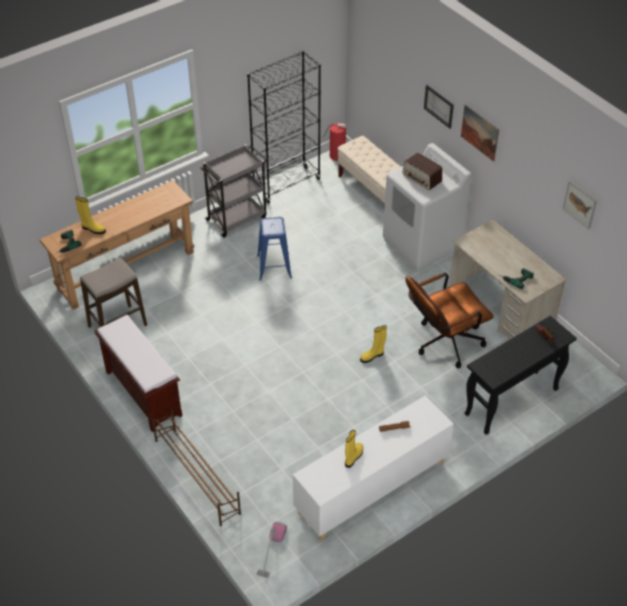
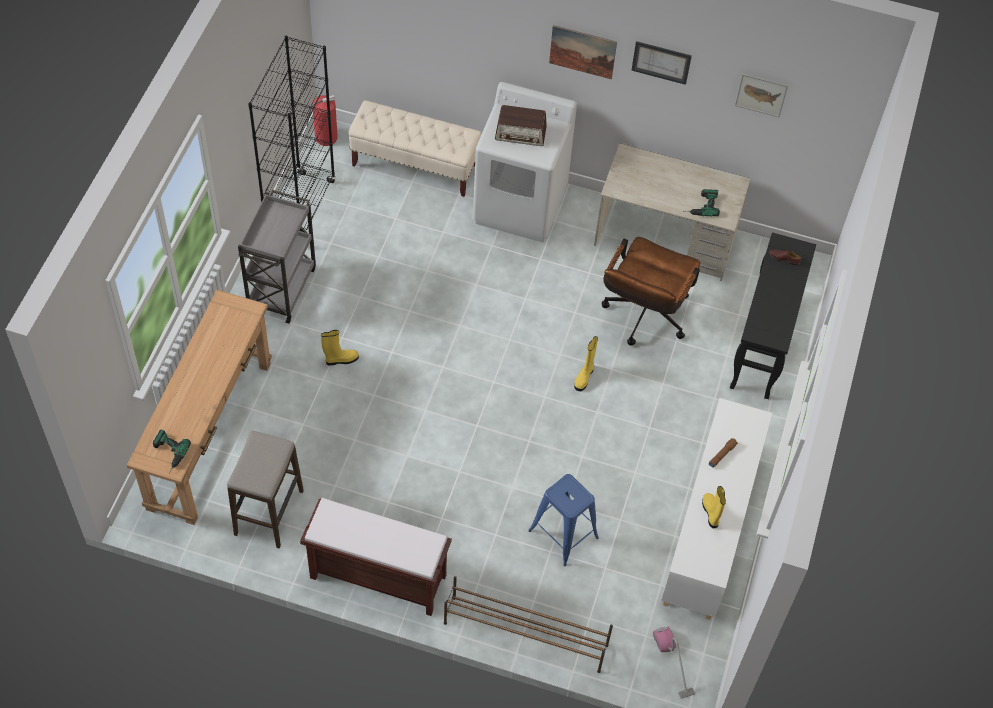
camera: 40 degrees left, 10 degrees up
yellow boot [75,196,106,234] -> yellow boot moved to [321,330,359,366]
blue stool [257,217,292,281] -> blue stool moved to [528,474,599,566]
picture [424,85,454,129] -> picture moved to [631,41,692,85]

